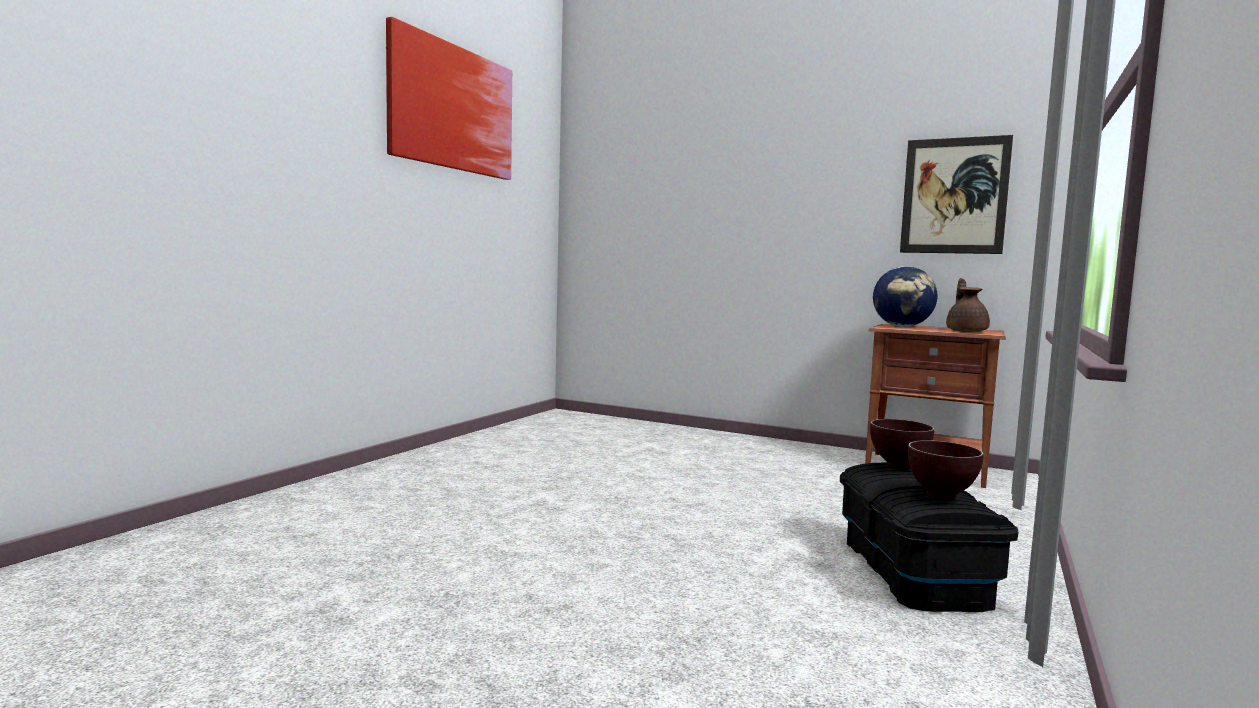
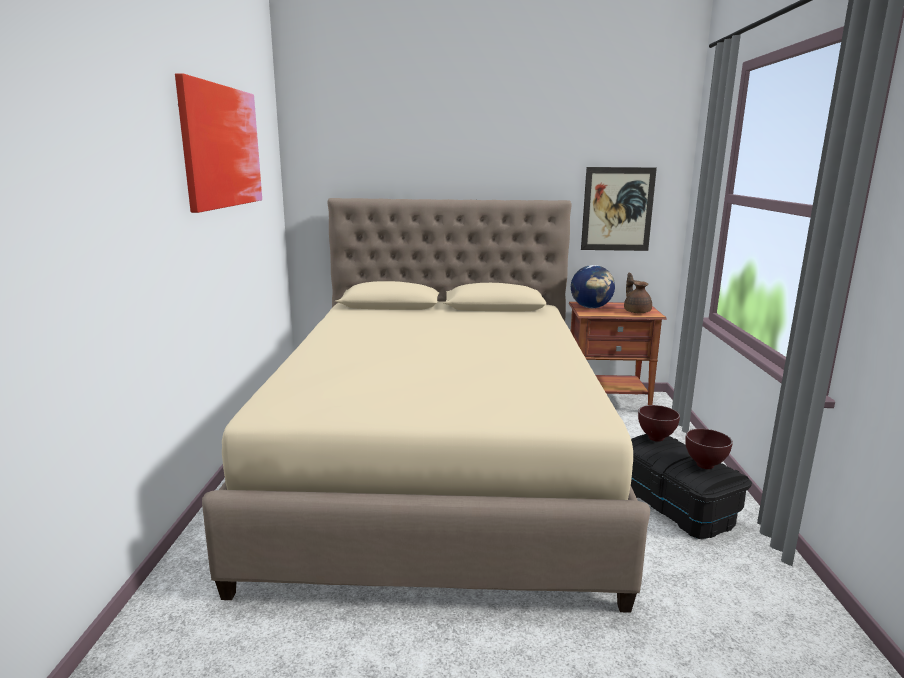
camera: 25 degrees left, 10 degrees up
none -> beige bed [202,198,650,613]

